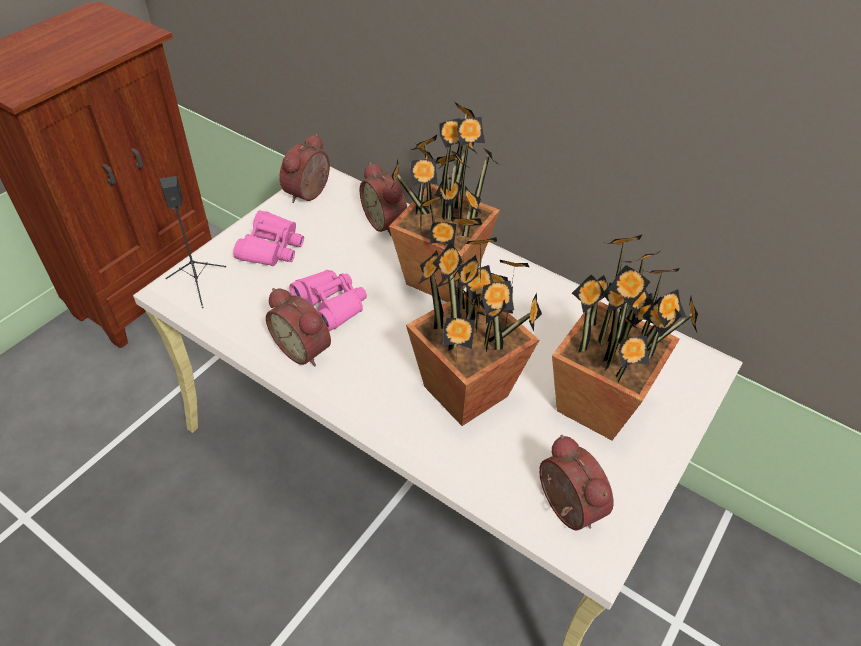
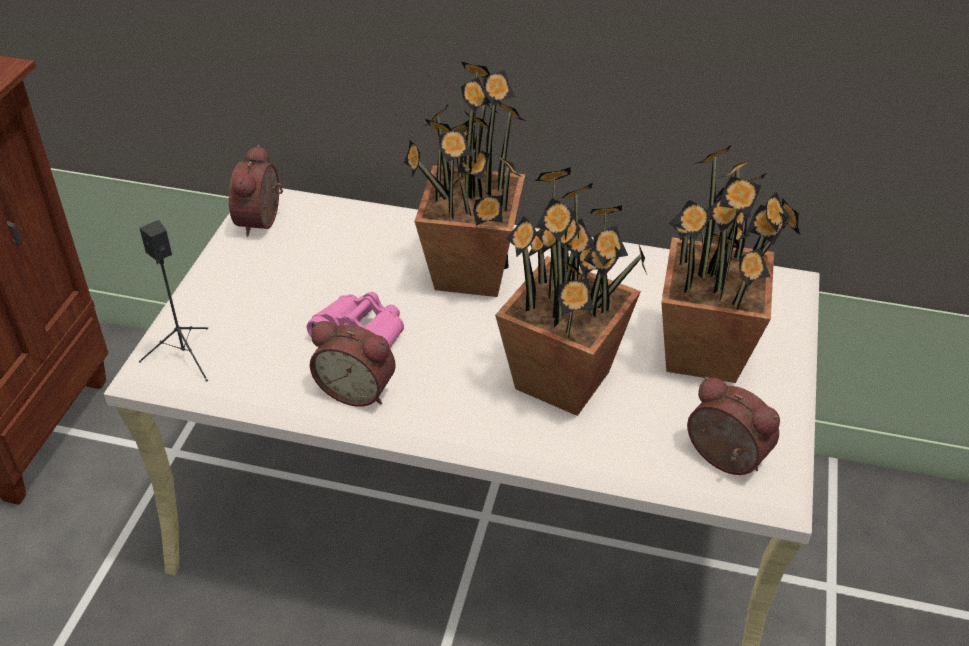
camera: 20 degrees left, 5 degrees down
pink binoculars [233,210,304,266] -> none
alarm clock [360,162,407,236] -> none

